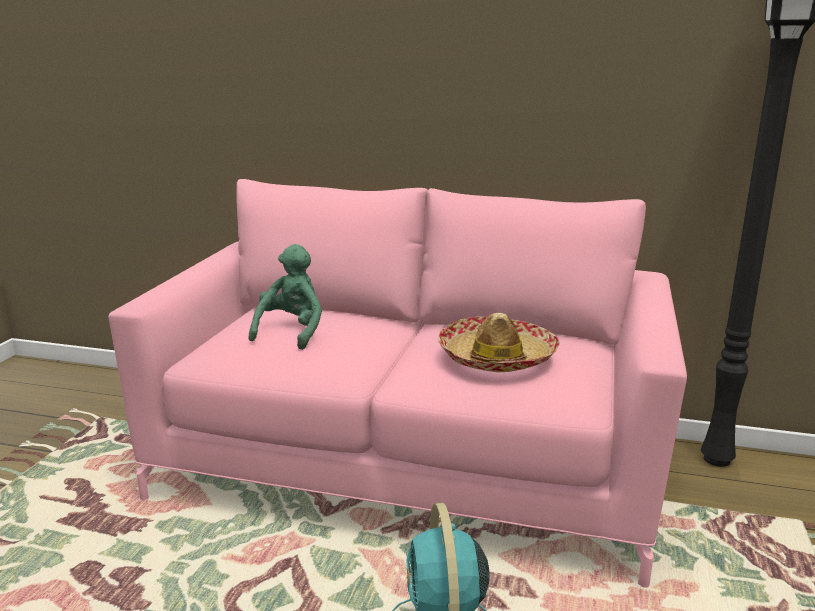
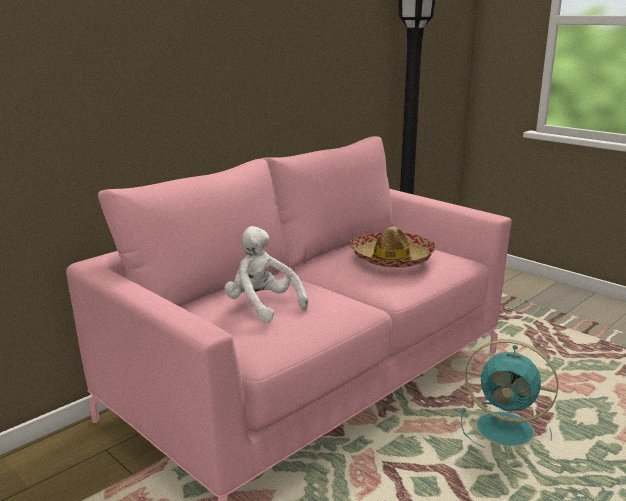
camera: 60 degrees left, 0 degrees up
green plush toy [249,244,322,350] -> white plush toy [224,226,308,323]

